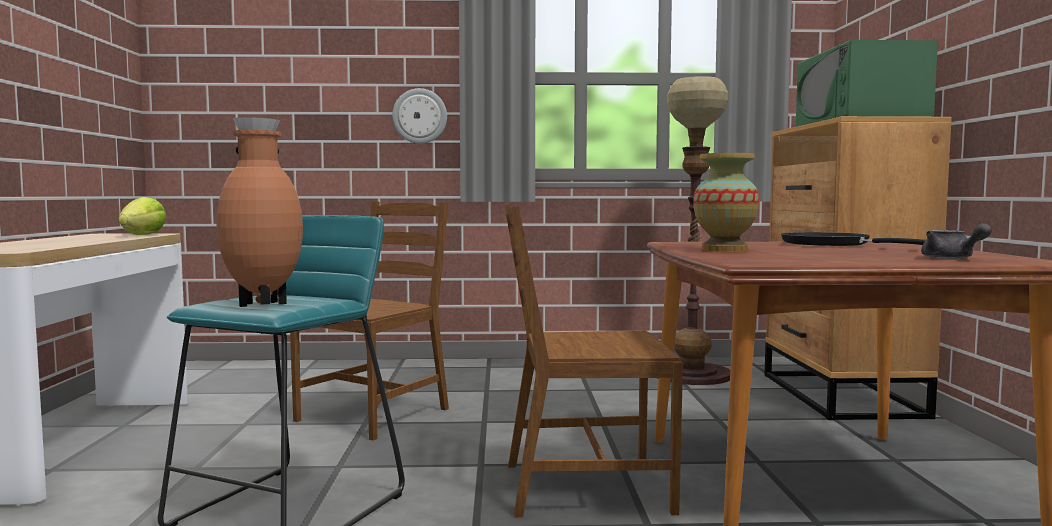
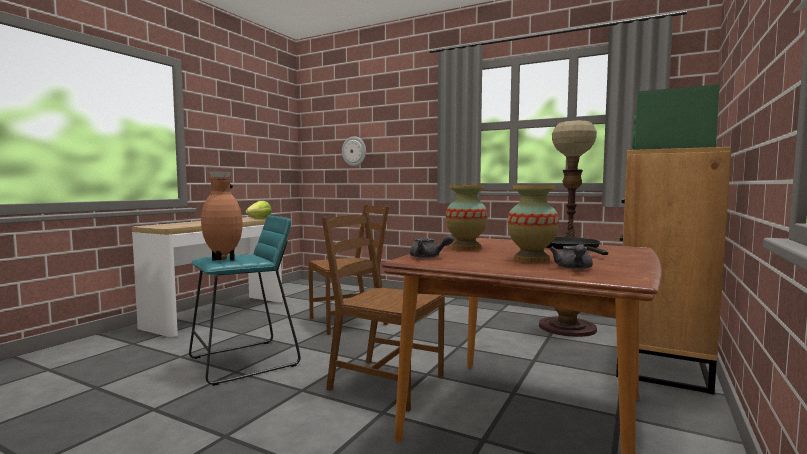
camera: 30 degrees right, 0 degrees up
wall clock [392,88,447,144] -> wall clock moved to [342,137,366,166]
none -> grey teapot [410,235,454,258]
none -> vase [508,185,559,263]

